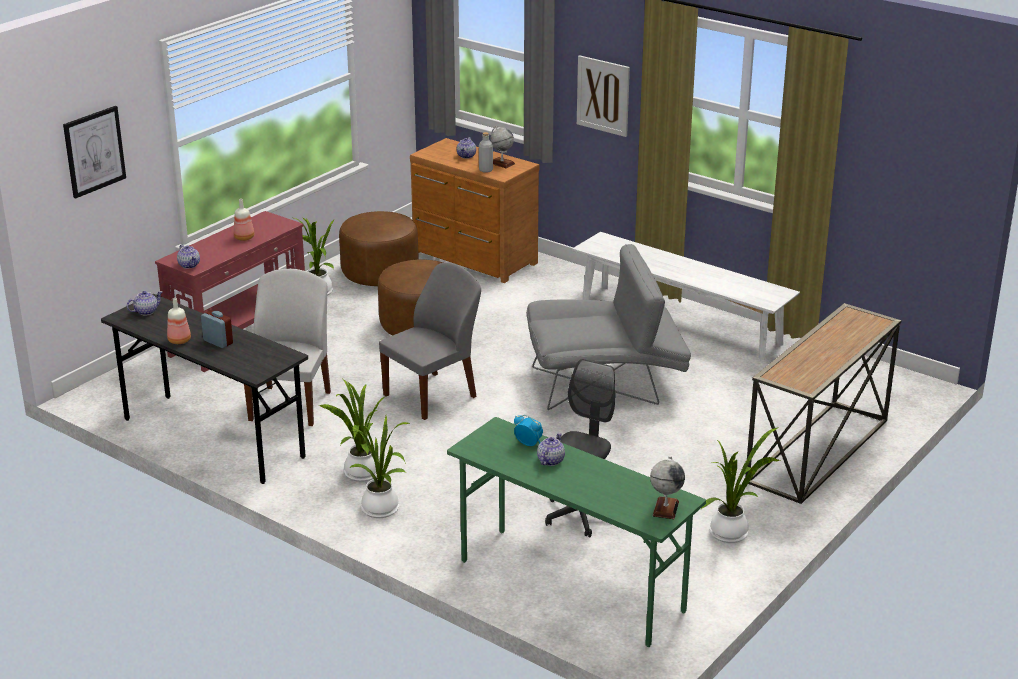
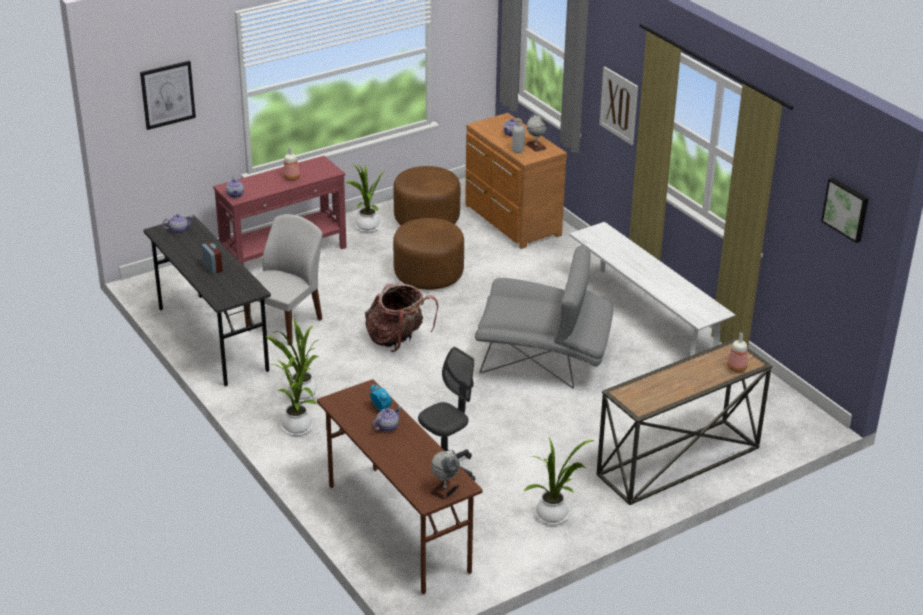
camera: 20 degrees right, 5 degrees up
bottle [167,298,191,344] -> bottle moved to [727,333,748,372]
grey chair [379,262,481,420] -> backpack [365,283,438,352]
green desk [447,417,706,647] -> brown desk [317,379,483,594]
none -> picture [821,178,869,243]

